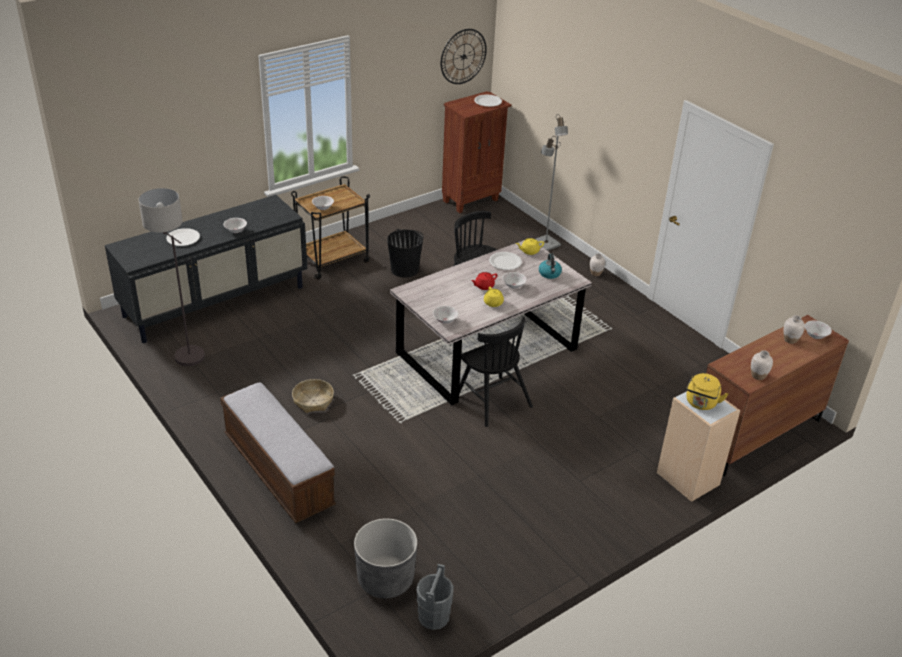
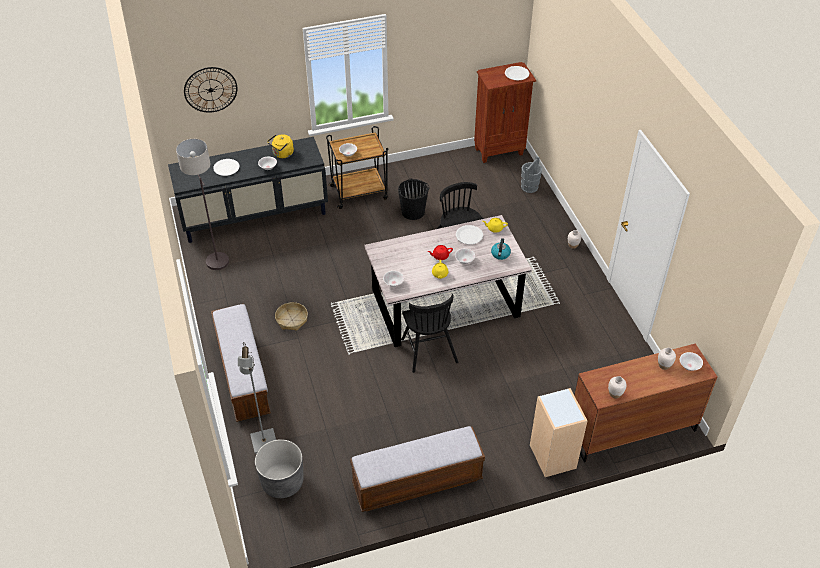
camera: 20 degrees right, 10 degrees up
grey bucket [417,564,454,630] -> grey bucket moved to [521,156,542,193]
wall clock [441,29,487,84] -> wall clock moved to [184,67,238,113]
grey floor lamp [536,114,568,251] -> grey floor lamp moved to [238,342,276,454]
yellow kettle [686,373,728,410] -> yellow kettle moved to [267,134,294,158]
none -> bench [350,426,485,512]

